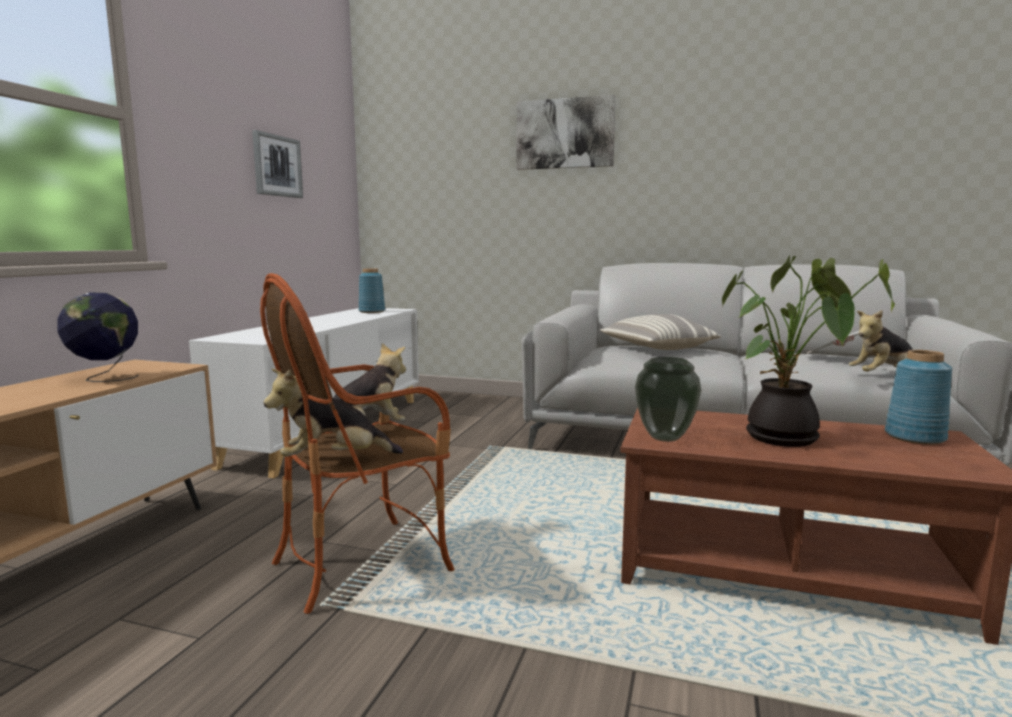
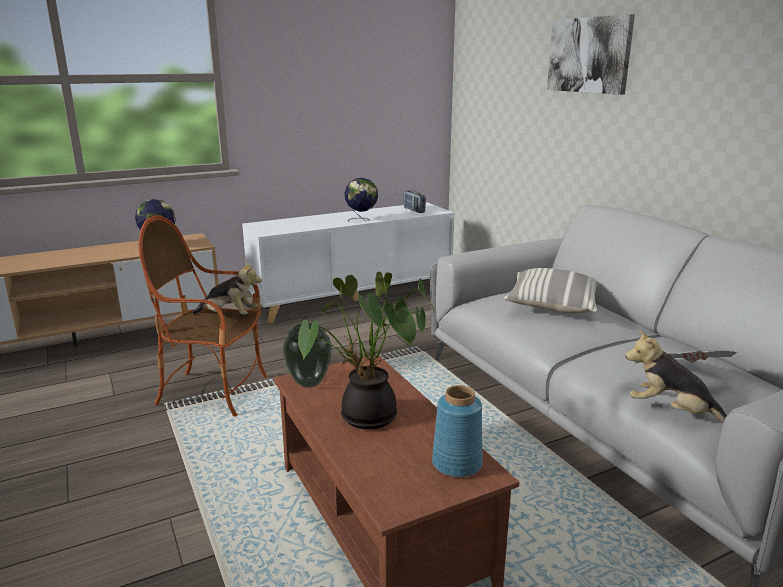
camera: 45 degrees right, 10 degrees up
picture [252,130,303,198] -> none
plush toy [263,369,403,457] -> none
blue vase [359,268,385,313] -> radio [404,190,426,213]
none -> globe [345,178,378,222]

